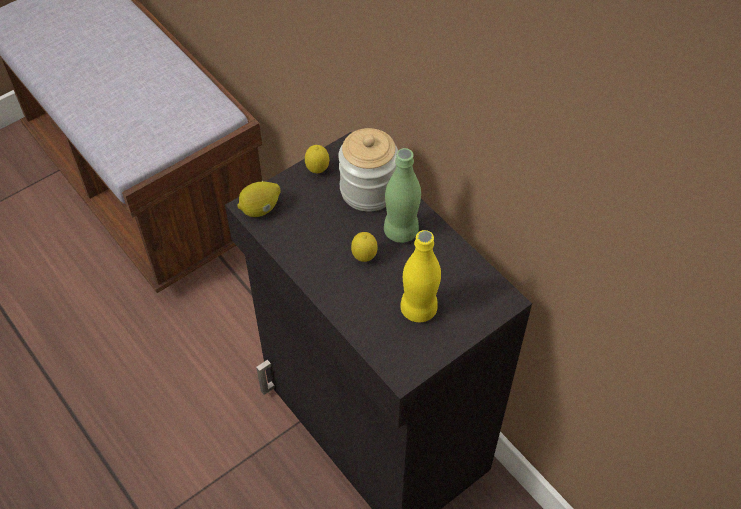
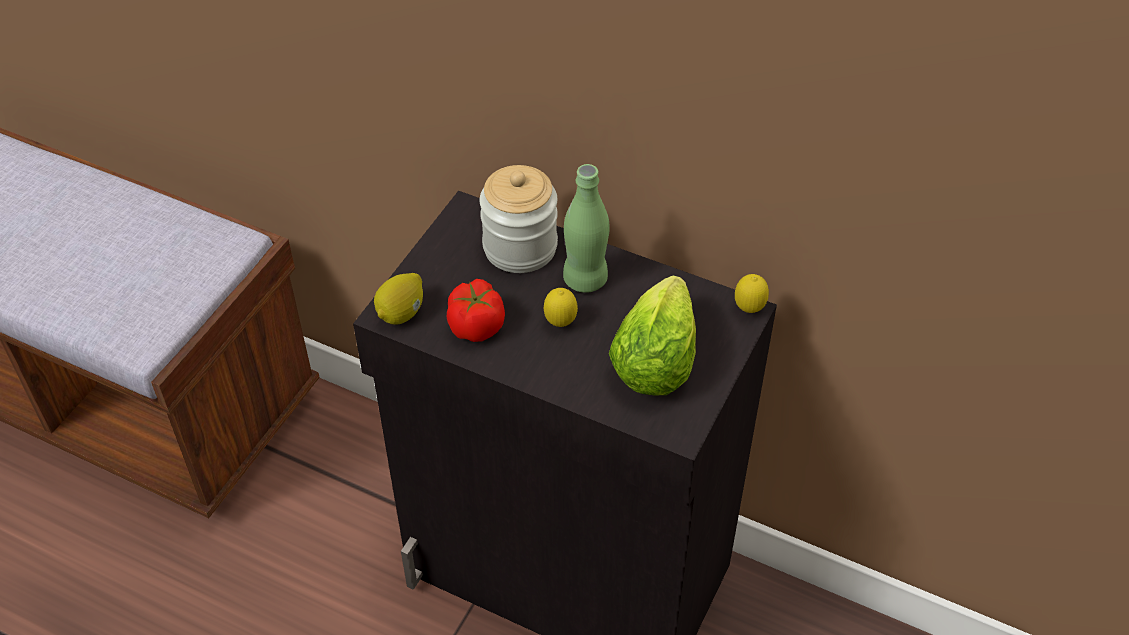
camera: 25 degrees left, 5 degrees down
lemon [305,145,329,173] -> lemon moved to [735,274,769,313]
yellow bottle [400,230,441,322] -> lettuce [609,276,696,396]
none -> tomato [447,279,505,342]

